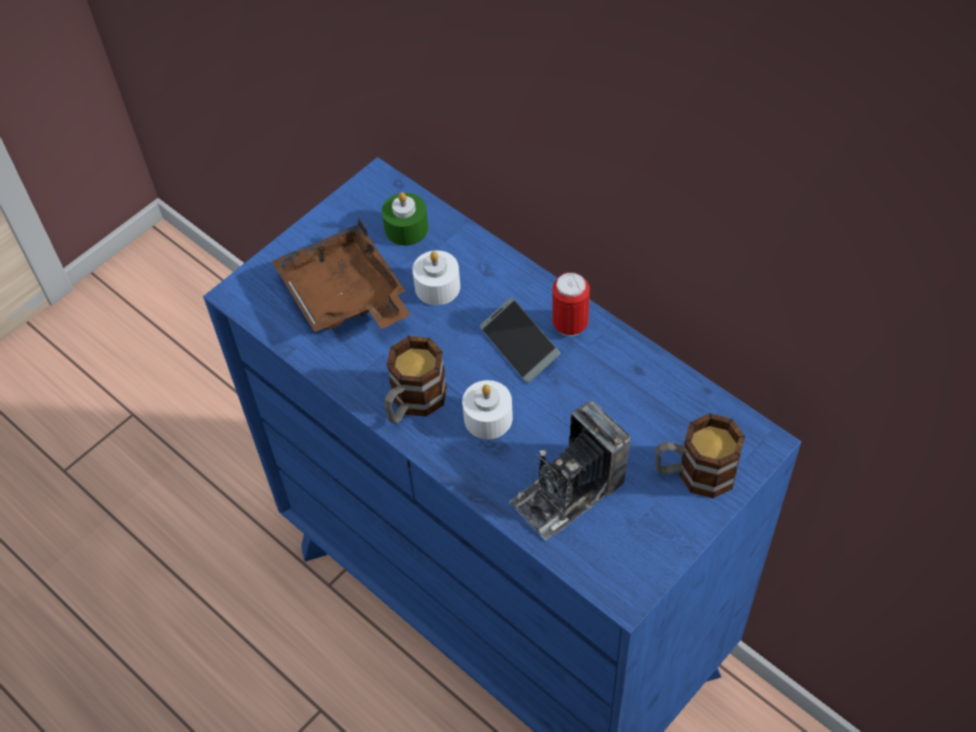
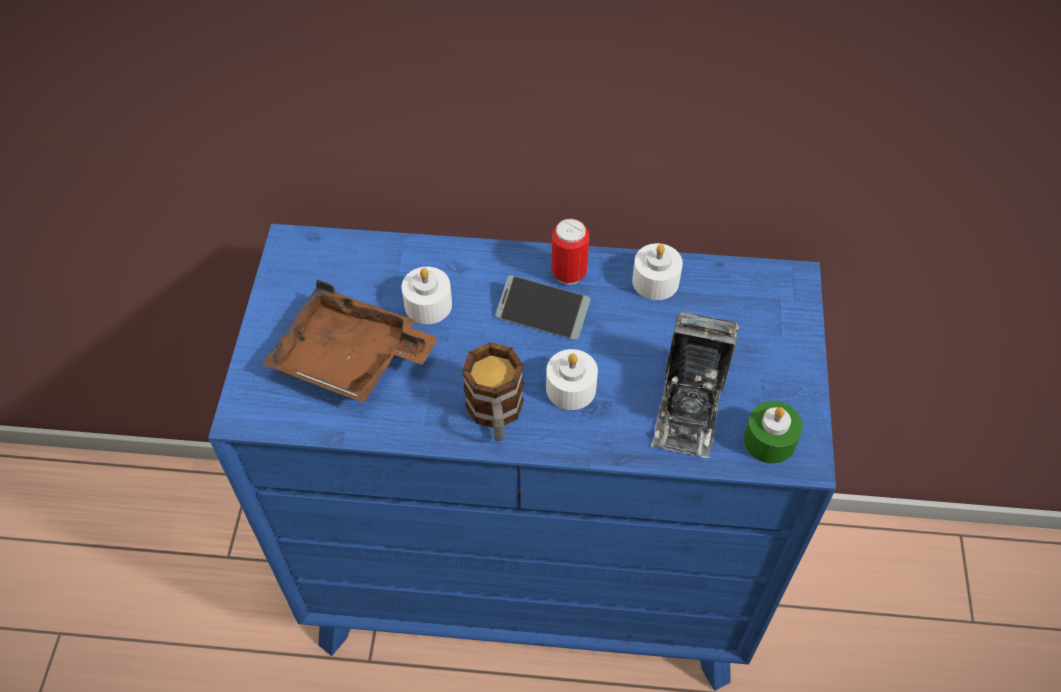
camera: 40 degrees left, 0 degrees up
green candle [382,192,429,246] -> green candle moved to [743,401,803,464]
mug [656,413,745,498] -> none
none -> white candle [632,243,683,300]

